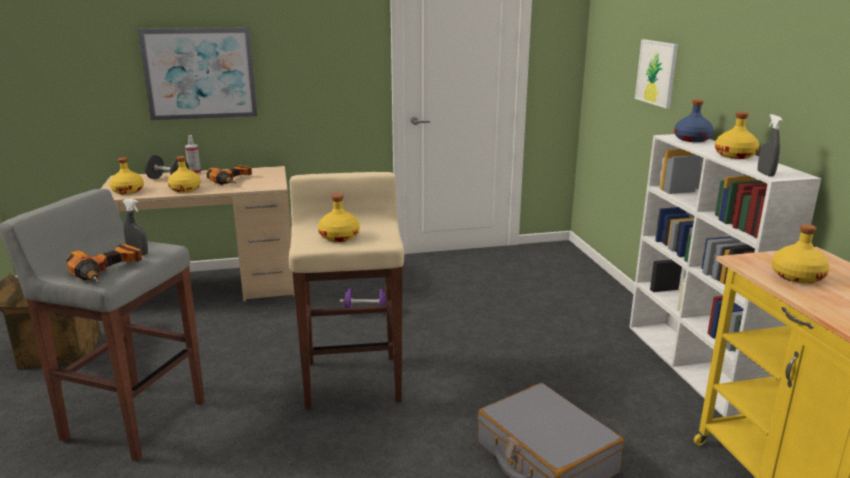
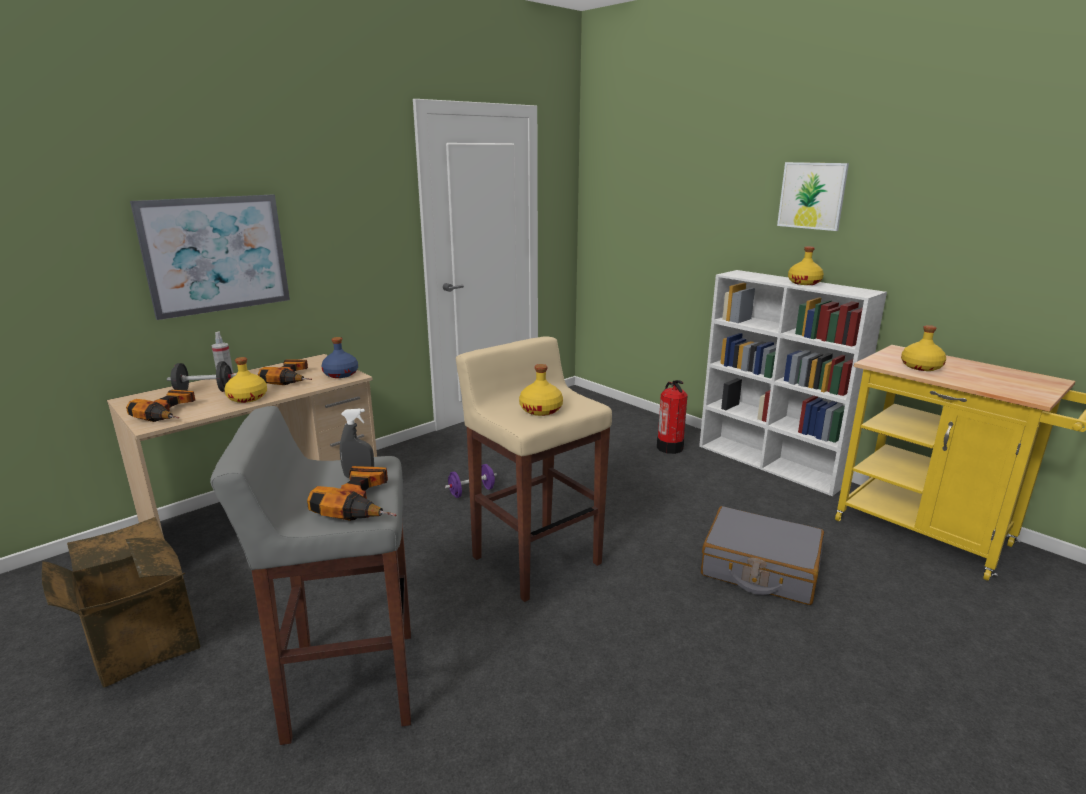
camera: 30 degrees left, 0 degrees up
yellow bottle [109,157,144,194] -> power drill [126,390,195,422]
picture [635,39,678,109] -> picture moved to [777,162,849,231]
blue bottle [674,99,714,142] -> blue bottle moved to [321,337,358,378]
grey spray bottle [758,114,783,177] -> none
none -> fire extinguisher [657,380,688,454]

